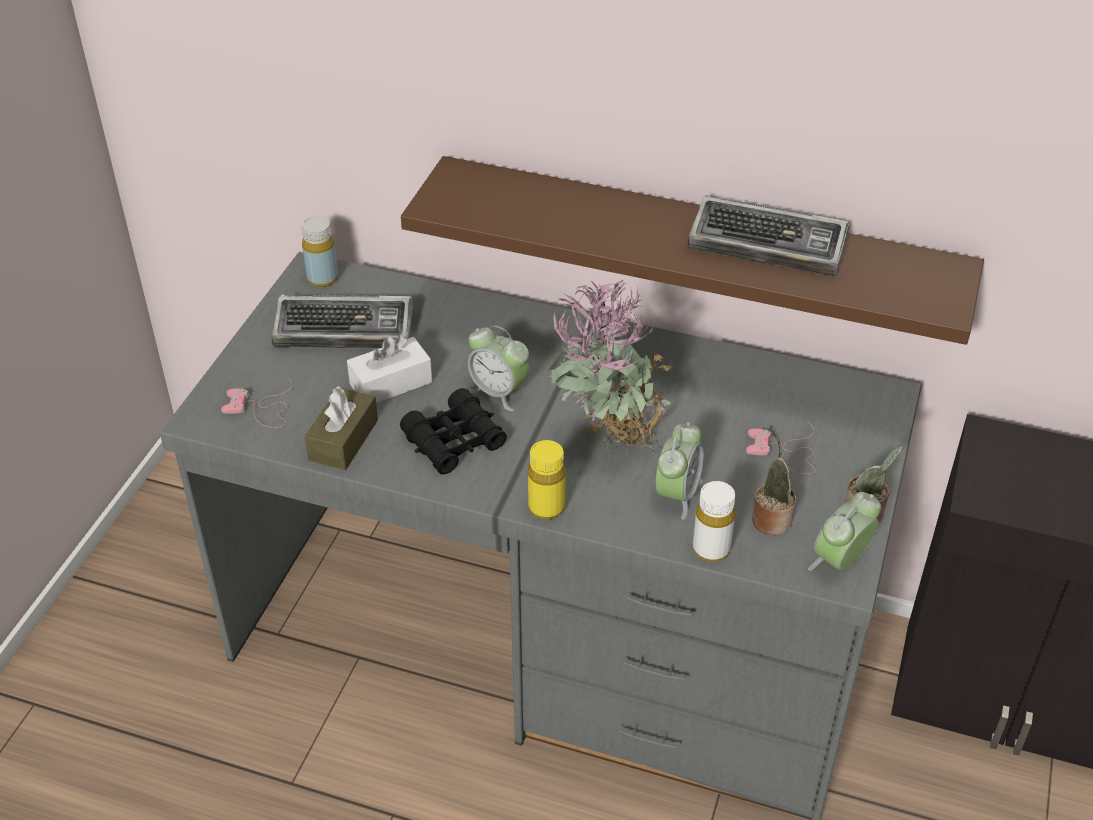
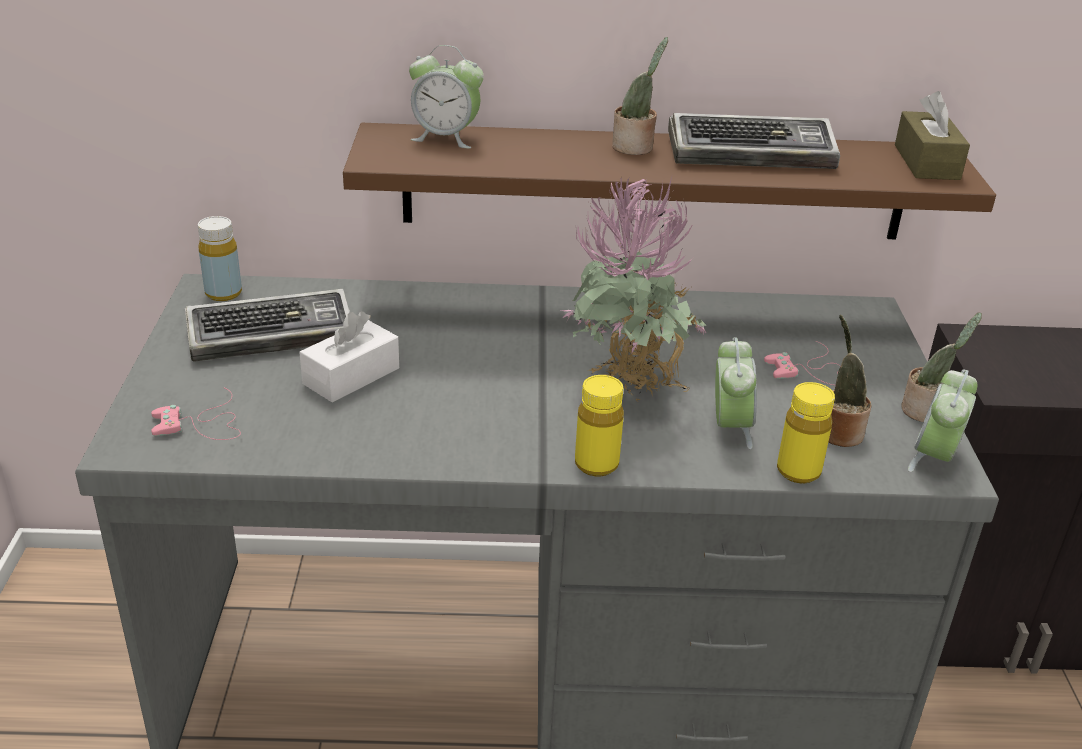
camera: 20 degrees left, 10 degrees down
brown tissue box [305,386,378,470] -> brown tissue box moved to [895,91,970,180]
black binoculars [400,388,507,475] -> none
alarm clock [468,325,529,411] -> alarm clock moved to [409,45,484,149]
white bottle [692,481,735,562] -> yellow bottle [777,382,835,483]
none -> potted plant [612,37,668,155]

